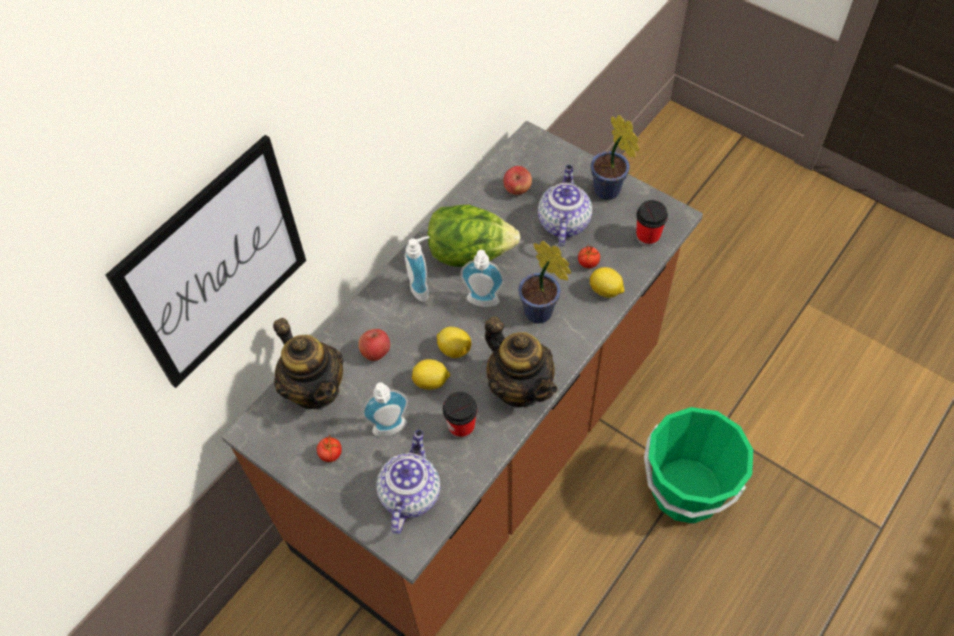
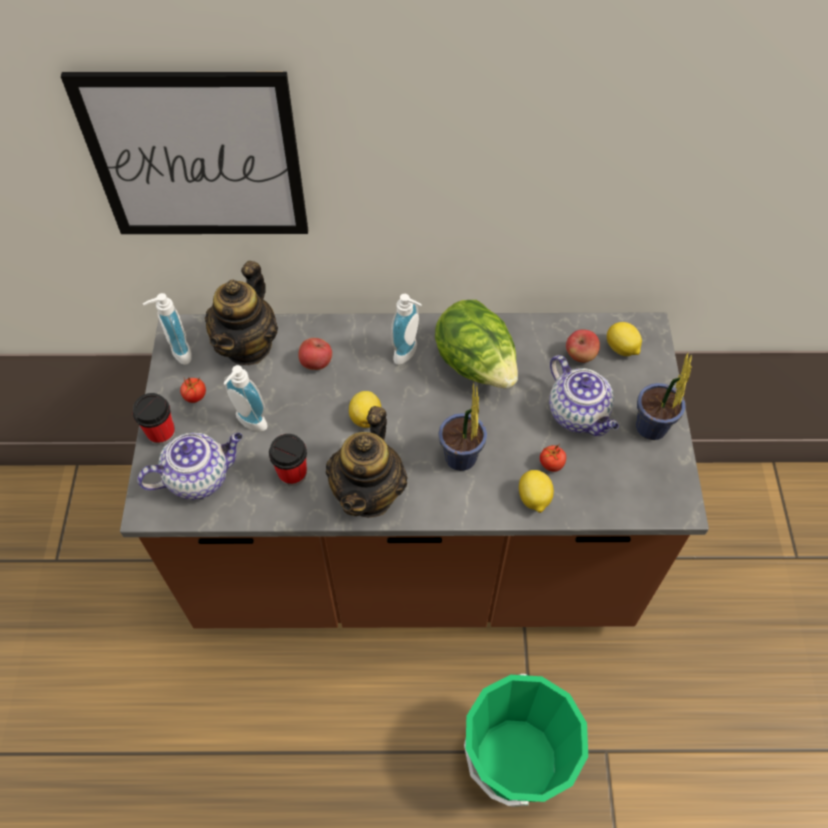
camera: 50 degrees right, 0 degrees up
lemon [412,359,450,390] -> lemon moved to [607,322,642,356]
soap dispenser [461,250,504,307] -> soap dispenser moved to [143,293,191,365]
teapot [538,165,592,246] -> teapot turned 90 degrees clockwise [549,355,619,436]
cup [636,200,668,246] -> cup moved to [133,393,175,445]

